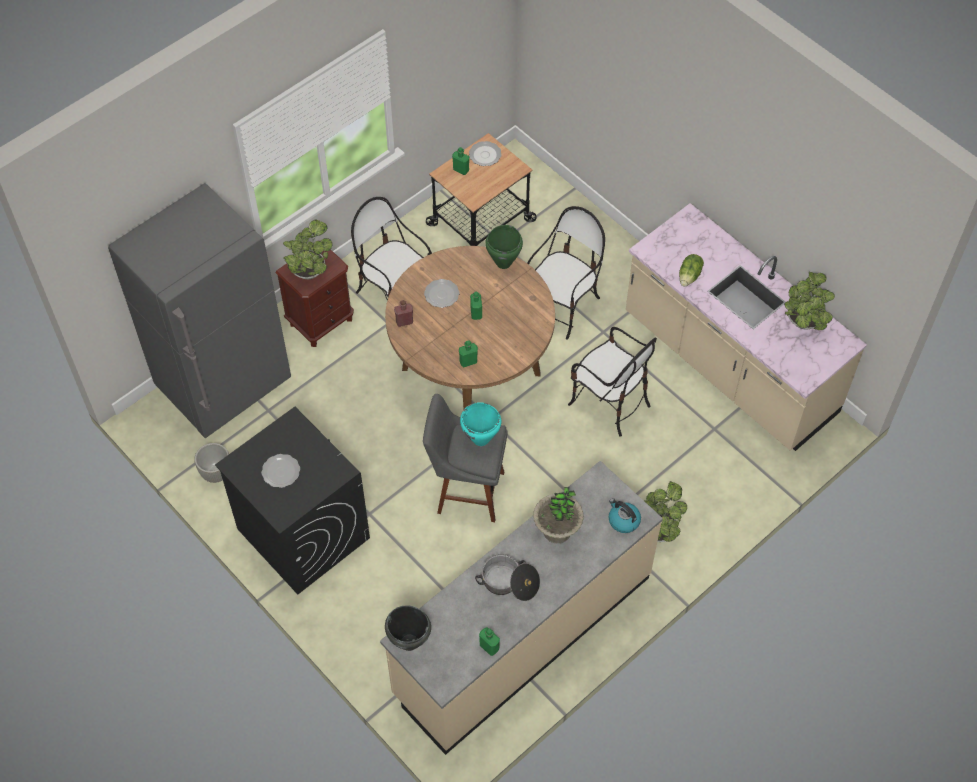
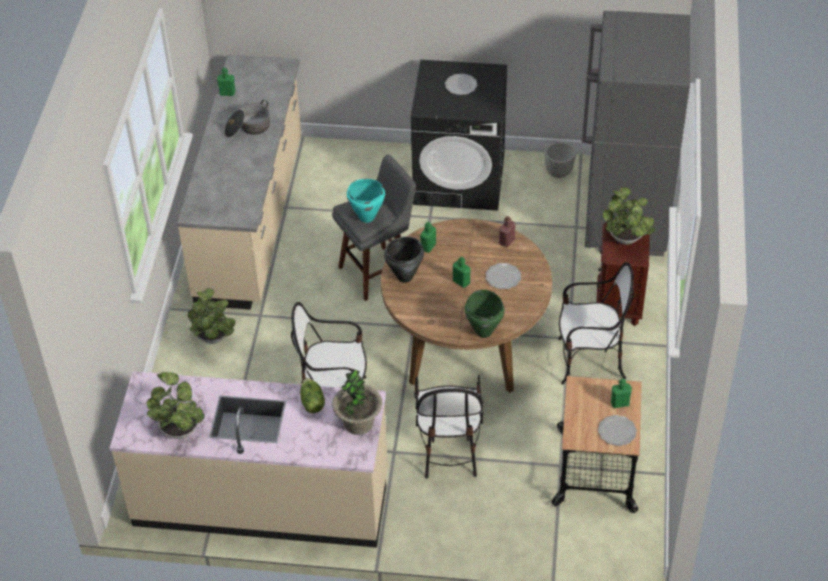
camera: 140 degrees right, 10 degrees down
black cooking pot [385,605,431,651] -> black cooking pot moved to [384,237,424,283]
potted plant [533,487,584,543] -> potted plant moved to [332,369,382,435]
kettle [608,498,641,533] -> none

